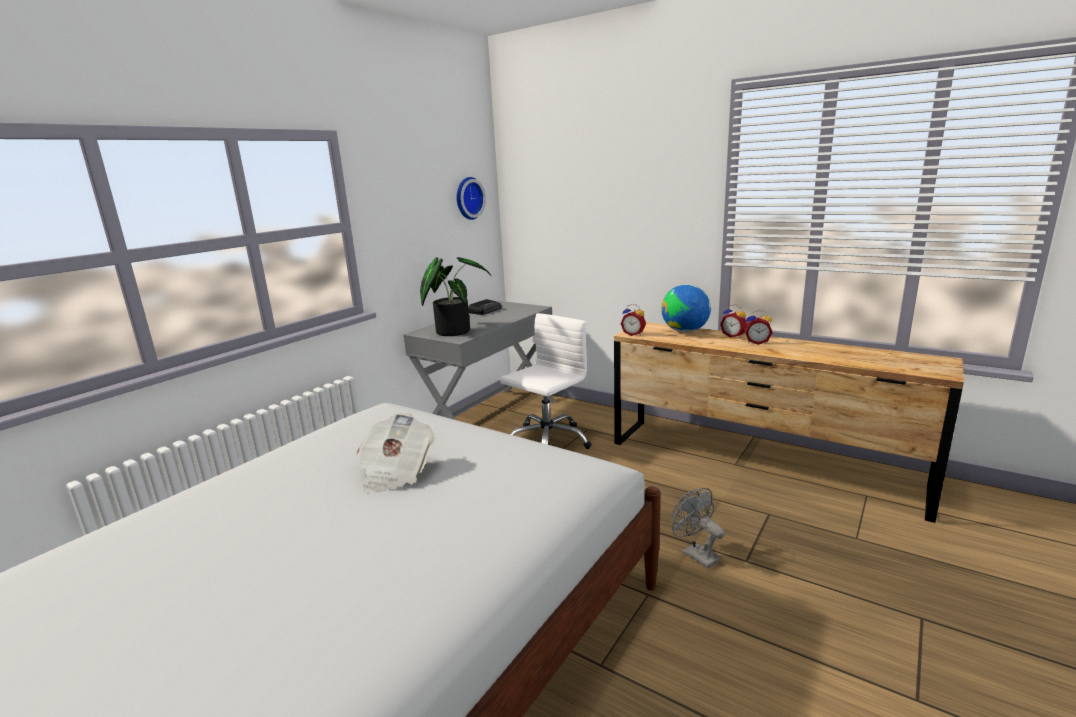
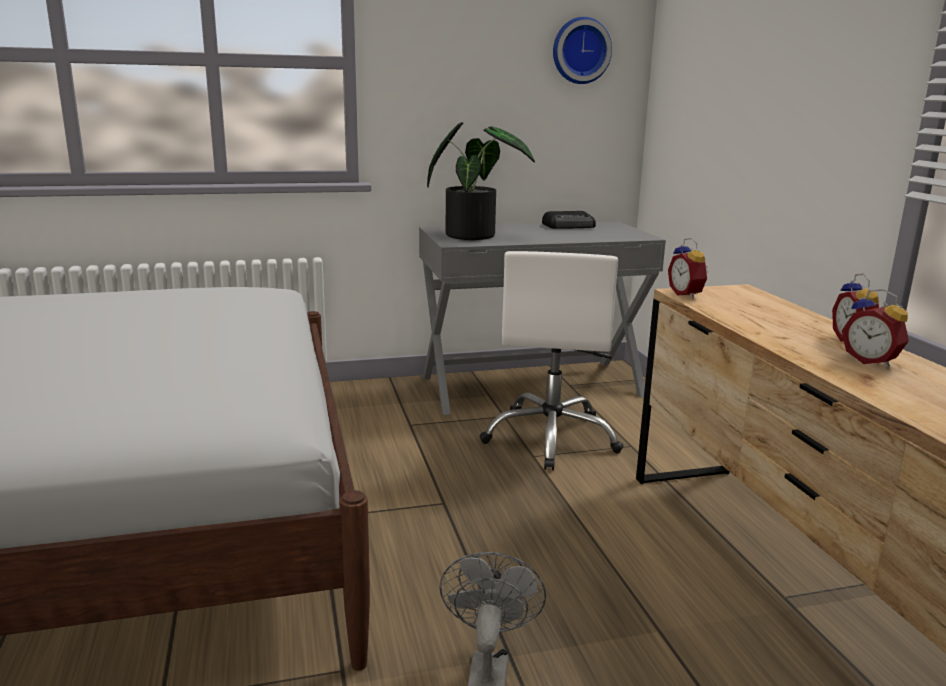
camera: 40 degrees right, 0 degrees up
newspaper [357,413,434,493] -> none
white office chair [500,313,592,449] -> white office chair turned 105 degrees clockwise [480,251,624,470]
globe [661,284,711,332] -> none

